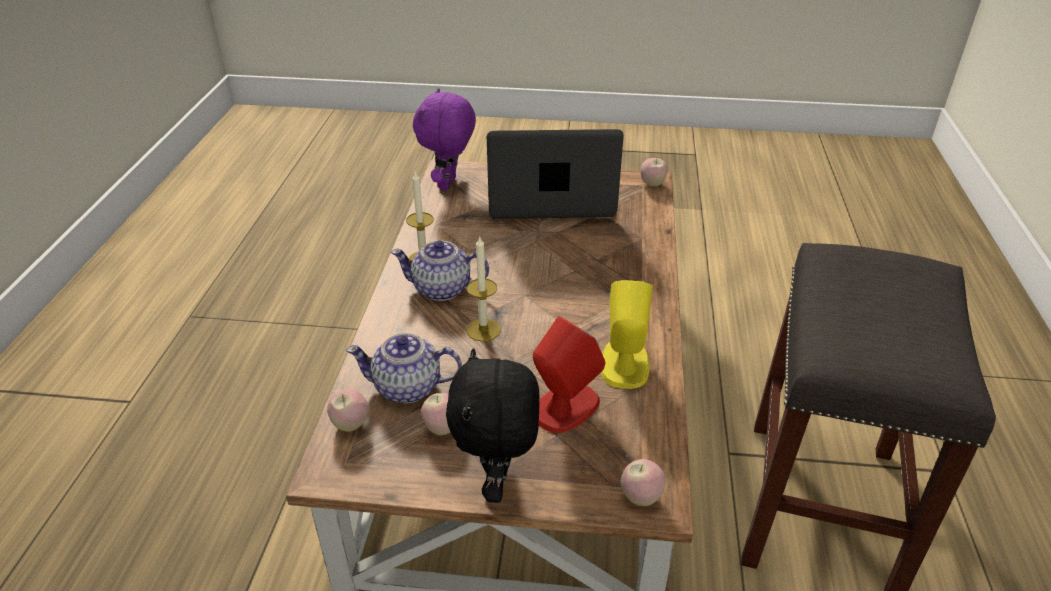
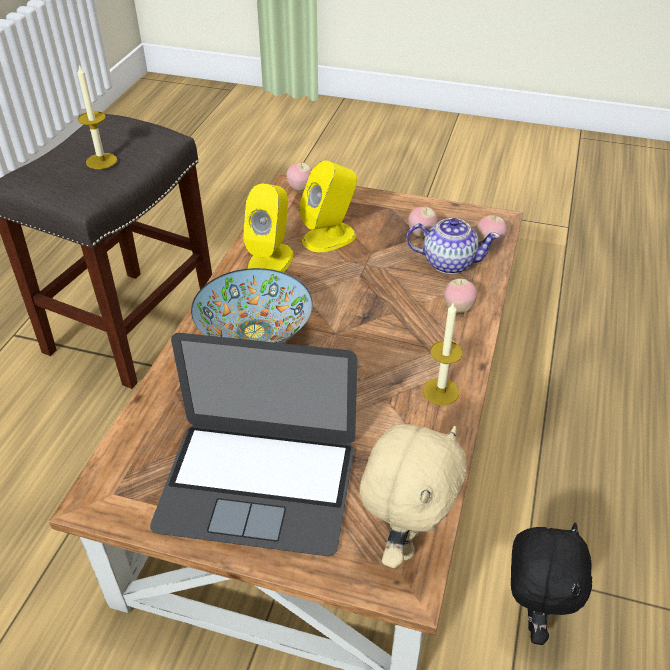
camera: 170 degrees left, 5 degrees up
teapot [391,240,489,301] -> none
purple plush toy [413,88,476,190] -> beige plush toy [359,424,467,568]
black plush toy [446,348,540,503] -> black plush toy moved to [511,523,592,645]
candle [466,237,501,341] -> candle moved to [77,65,117,169]
red speaker [533,316,606,433] -> yellow speaker [299,160,357,253]
apple [641,157,667,186] -> apple moved to [444,279,477,313]
none -> bowl [191,268,313,343]

